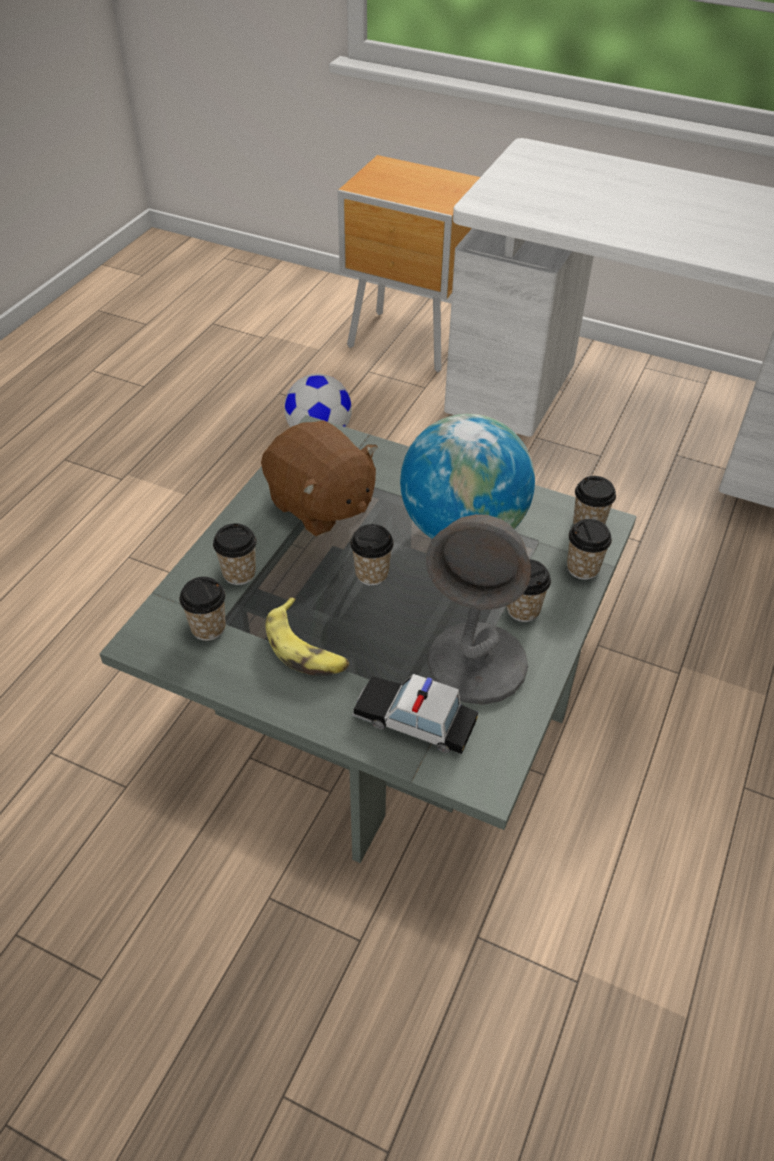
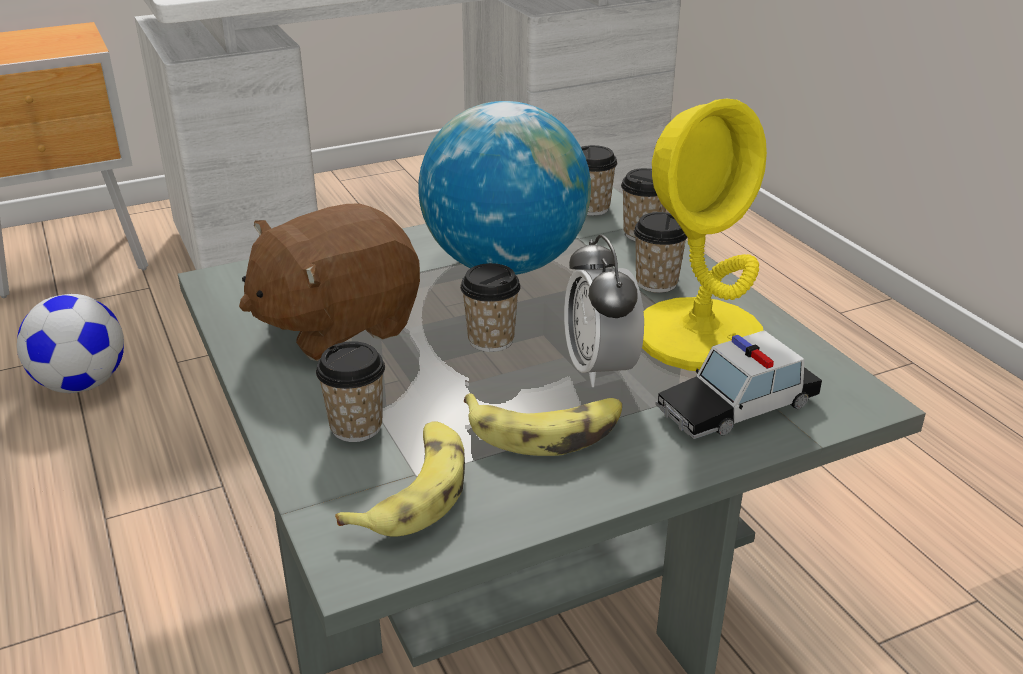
camera: 50 degrees left, 15 degrees down
cup [179,577,226,641] -> banana [335,421,465,537]
brown plush toy [261,420,378,536] -> brown plush toy turned 150 degrees clockwise [239,204,420,361]
grey table lamp [426,514,531,705] -> yellow table lamp [642,99,767,371]
none -> alarm clock [564,234,644,387]

